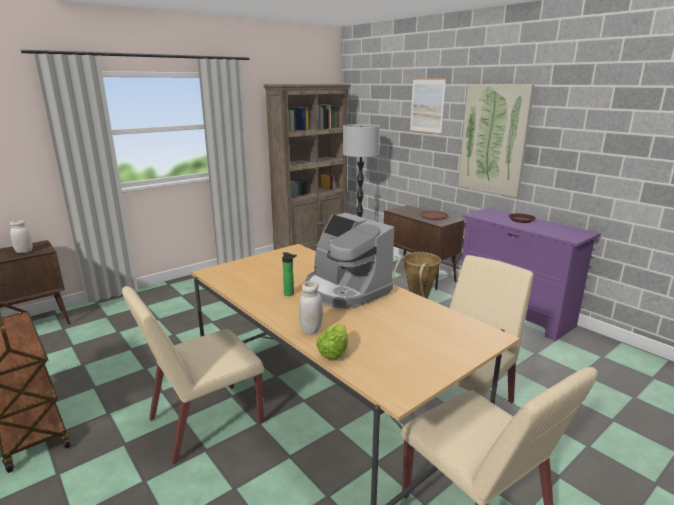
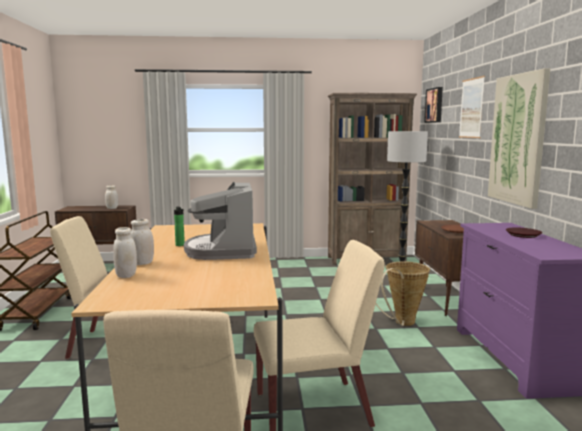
camera: 35 degrees right, 10 degrees down
lettuce [316,324,348,359] -> white jar [113,227,137,278]
none -> picture [424,87,443,123]

